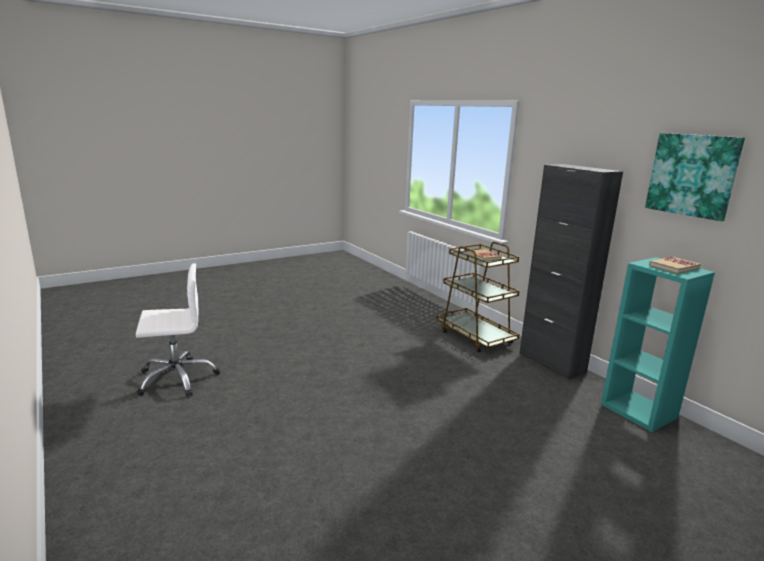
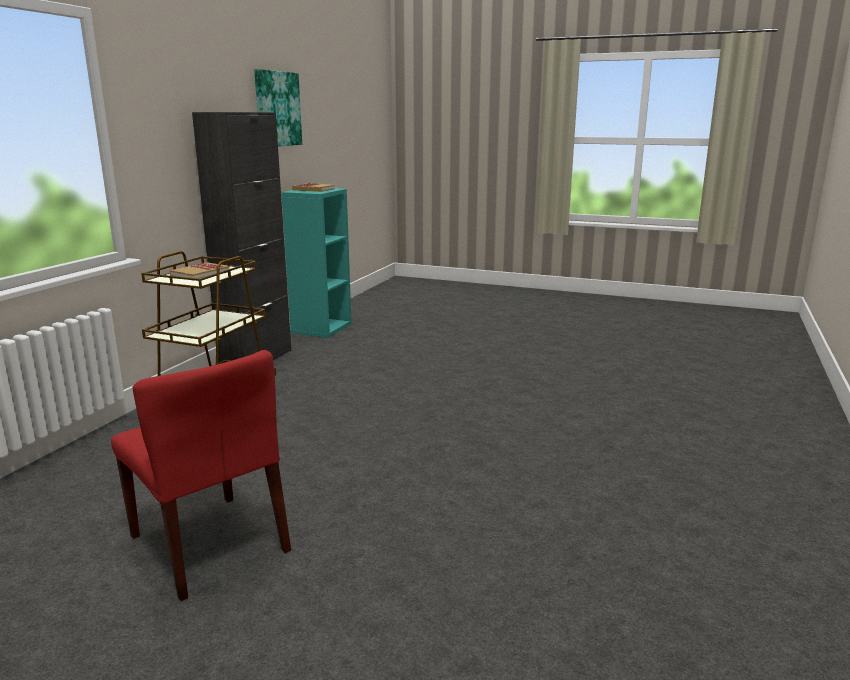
camera: 125 degrees left, 0 degrees up
white office chair [136,263,220,397] -> none
none -> red chair [111,350,291,601]

